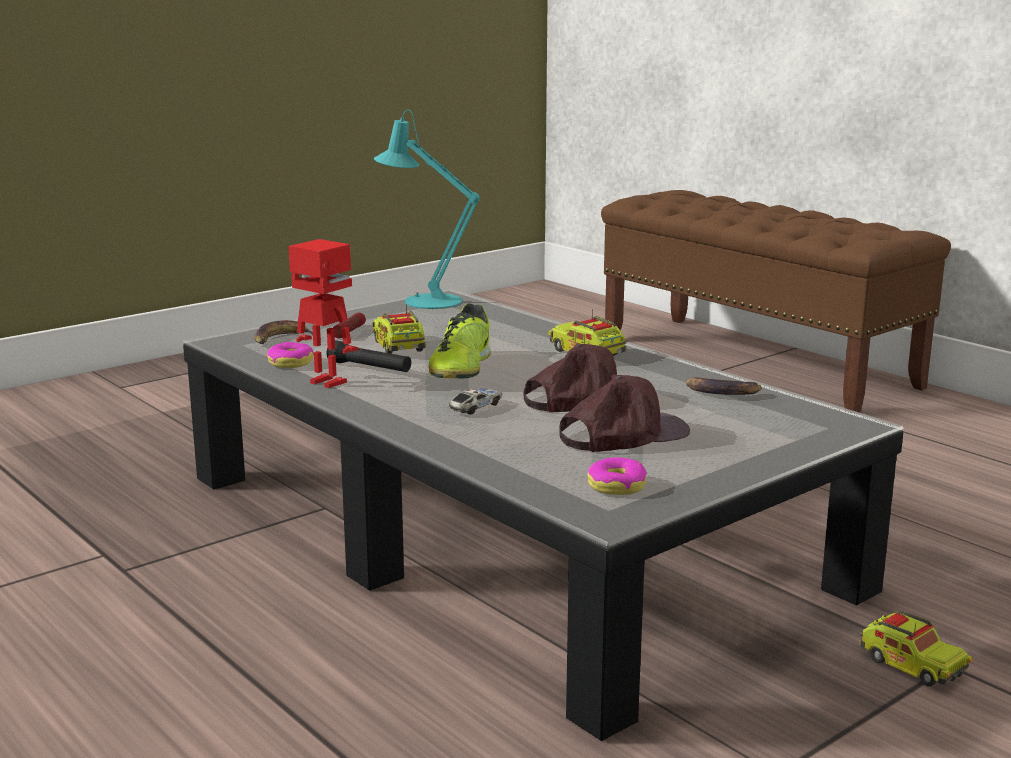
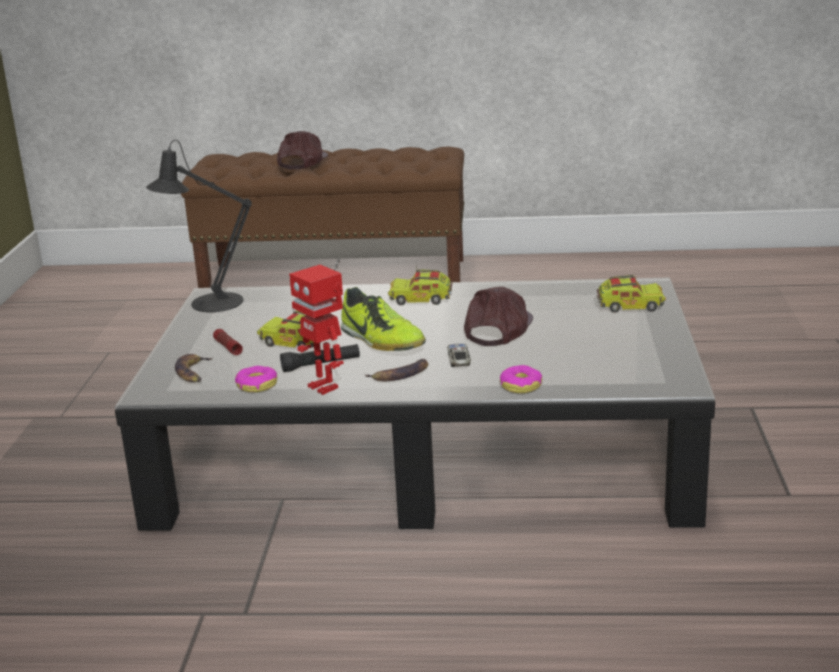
camera: 45 degrees left, 5 degrees up
toy robot [289,239,358,388] -> toy robot turned 120 degrees counterclockwise [289,265,344,395]
turquoise table lamp [374,110,480,309] -> black table lamp [146,140,252,312]
brown cap [559,374,690,452] -> brown cap moved to [277,131,328,170]
donut [588,457,647,495] -> donut moved to [500,365,542,393]
banana [686,377,762,395] -> banana moved to [364,359,428,381]
toy truck [860,610,972,687] -> toy truck moved to [597,275,666,313]

